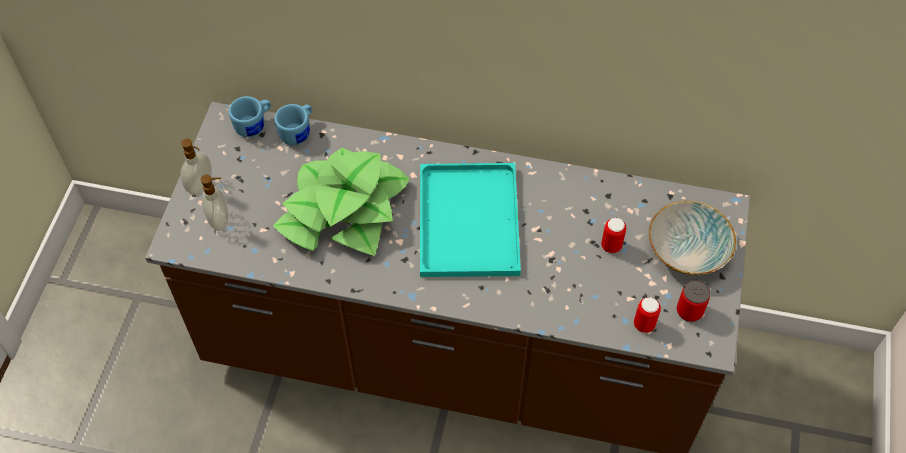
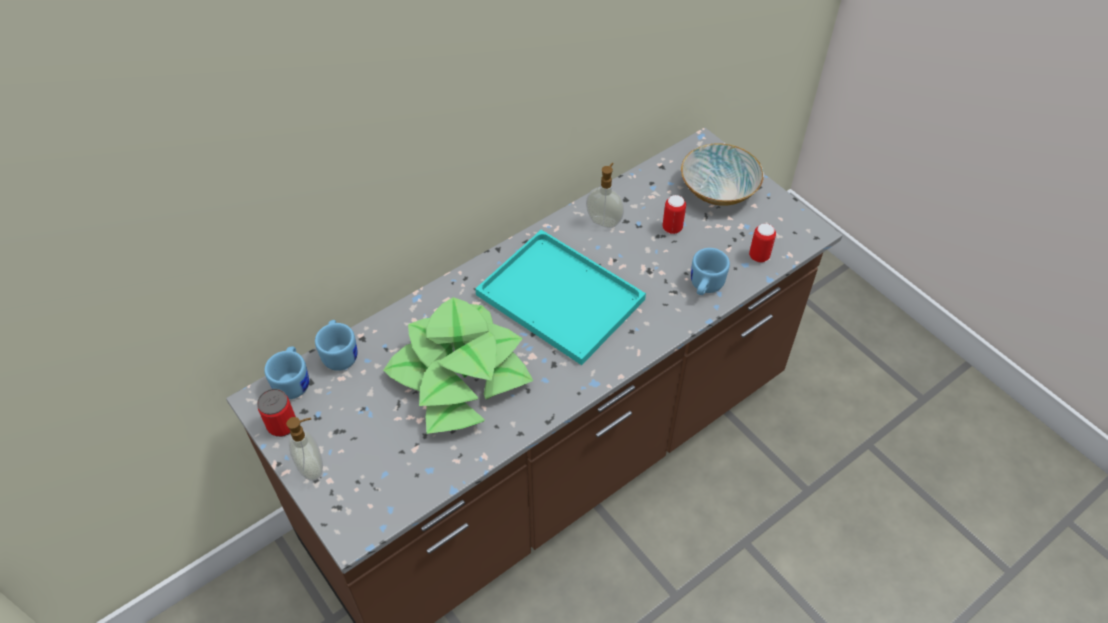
camera: 50 degrees left, 5 degrees down
soap dispenser [200,174,228,231] -> soap dispenser moved to [586,163,624,228]
can [677,280,711,322] -> can moved to [257,389,296,437]
none -> blue mug [691,248,730,295]

